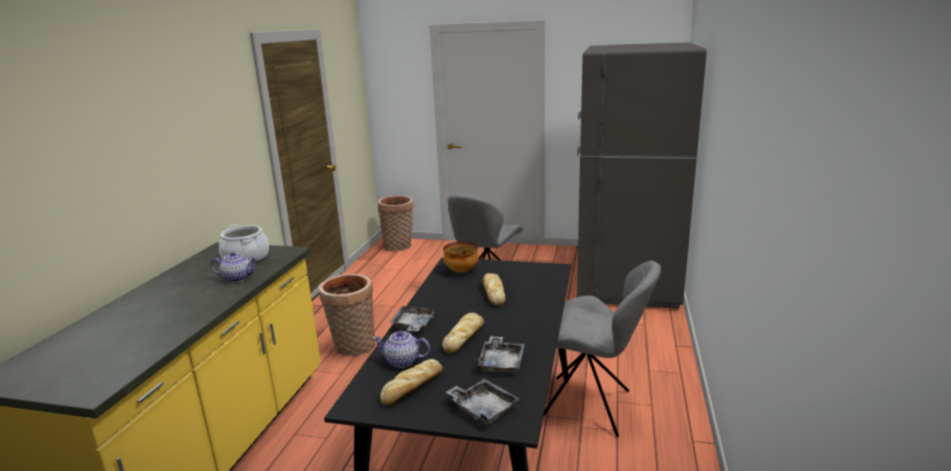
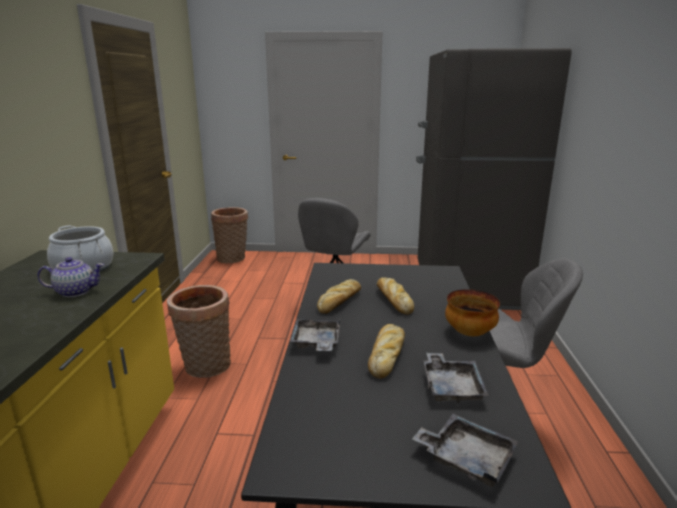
camera: 10 degrees left, 0 degrees up
teapot [372,331,430,368] -> none
bread [380,359,443,406] -> bread moved to [317,279,361,314]
bowl [443,242,479,273] -> bowl moved to [445,289,500,336]

